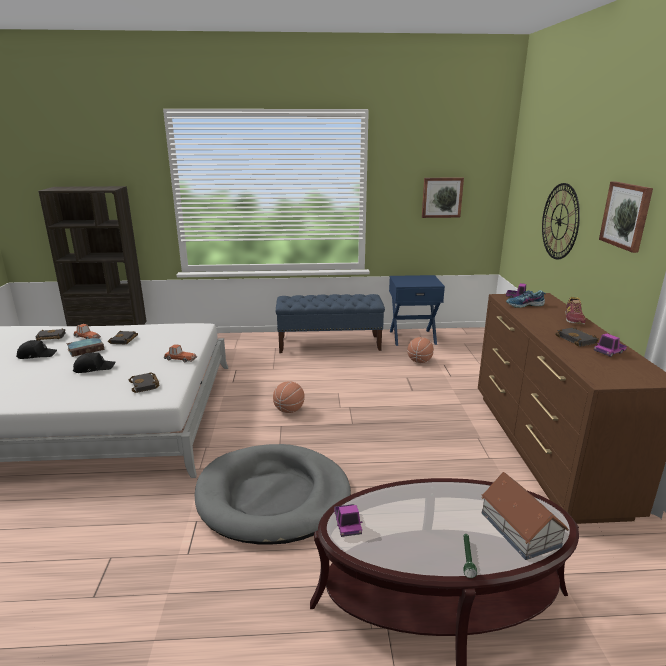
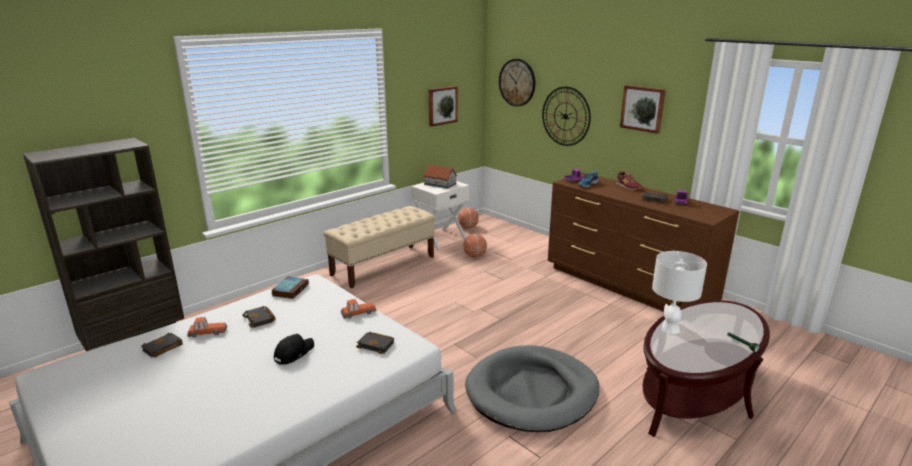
camera: 40 degrees left, 0 degrees up
black cap [16,340,57,359] -> none
book [66,337,105,357] -> book moved to [272,276,309,299]
basketball [273,381,305,413] -> basketball moved to [458,208,479,229]
blue bench [276,294,385,353] -> beige bench [324,206,435,289]
toy truck [334,504,362,537] -> none
blue nightstand [389,275,445,346] -> white nightstand [411,181,469,249]
toy house [481,472,569,560] -> toy house moved to [423,165,457,189]
none -> wall clock [499,59,535,106]
none -> white table lamp [652,251,707,334]

